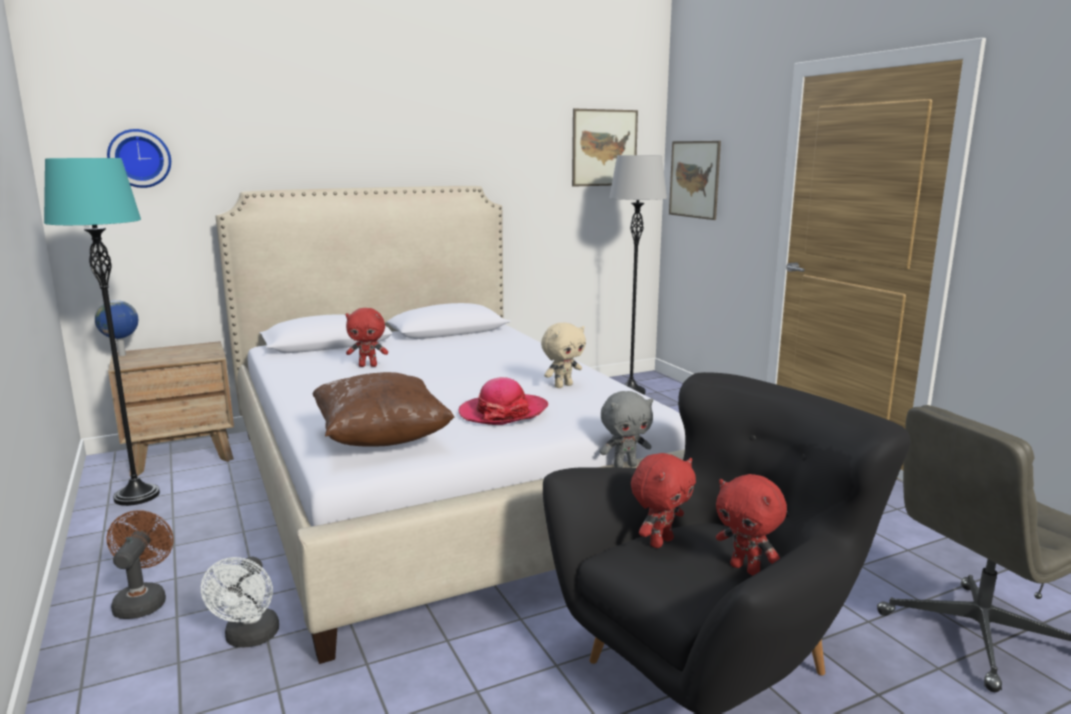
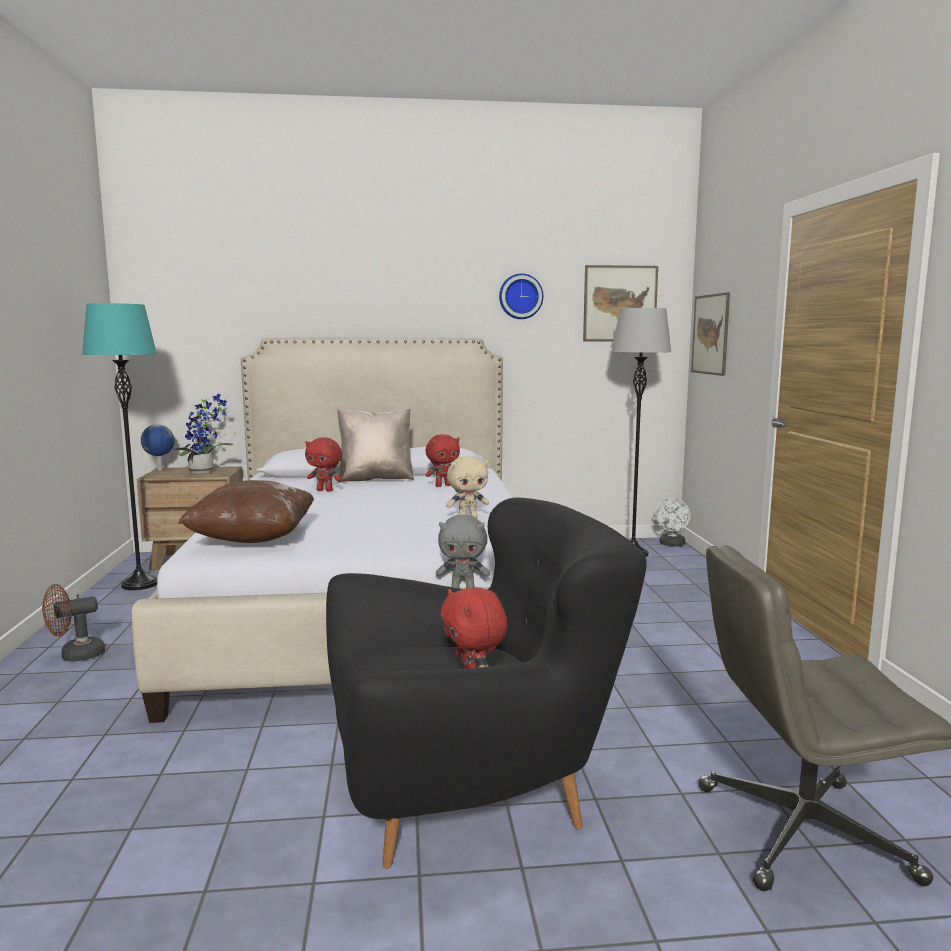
camera: 20 degrees right, 5 degrees down
wall clock [107,129,171,188] -> wall clock moved to [499,273,543,319]
brown fan [107,510,174,619] -> brown fan turned 135 degrees counterclockwise [42,584,105,661]
white fan [201,557,279,647] -> white fan moved to [655,498,691,547]
hat [459,377,548,425] -> none
red plush toy [631,453,696,548] -> red plush toy moved to [426,434,460,487]
none -> potted plant [173,394,234,474]
none -> beige pillow [337,408,414,483]

